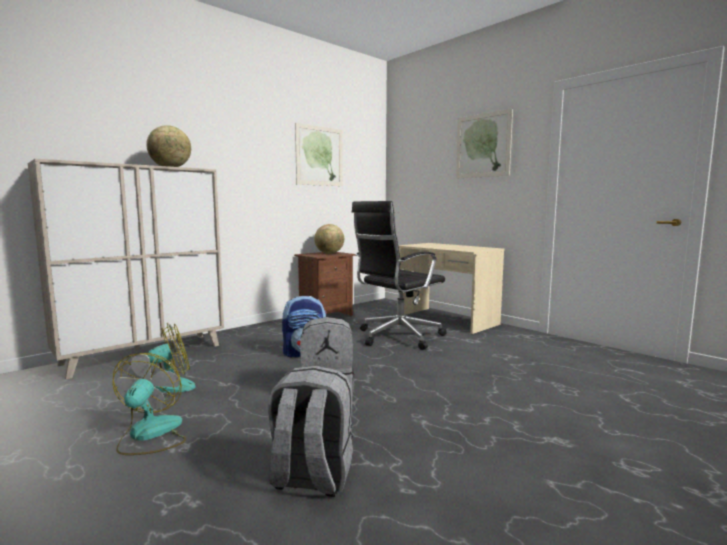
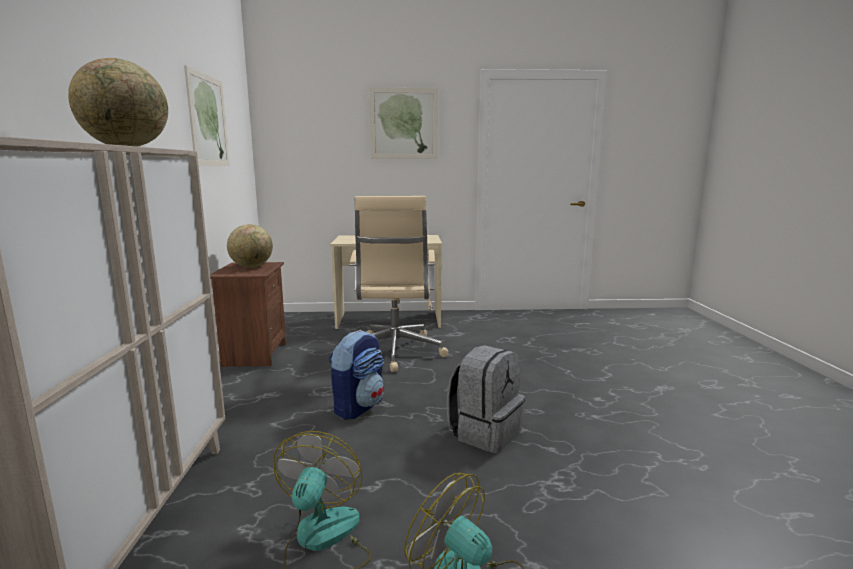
camera: 50 degrees left, 5 degrees up
grey backpack [268,366,353,497] -> none
black office chair [352,201,447,350] -> beige office chair [349,196,448,372]

